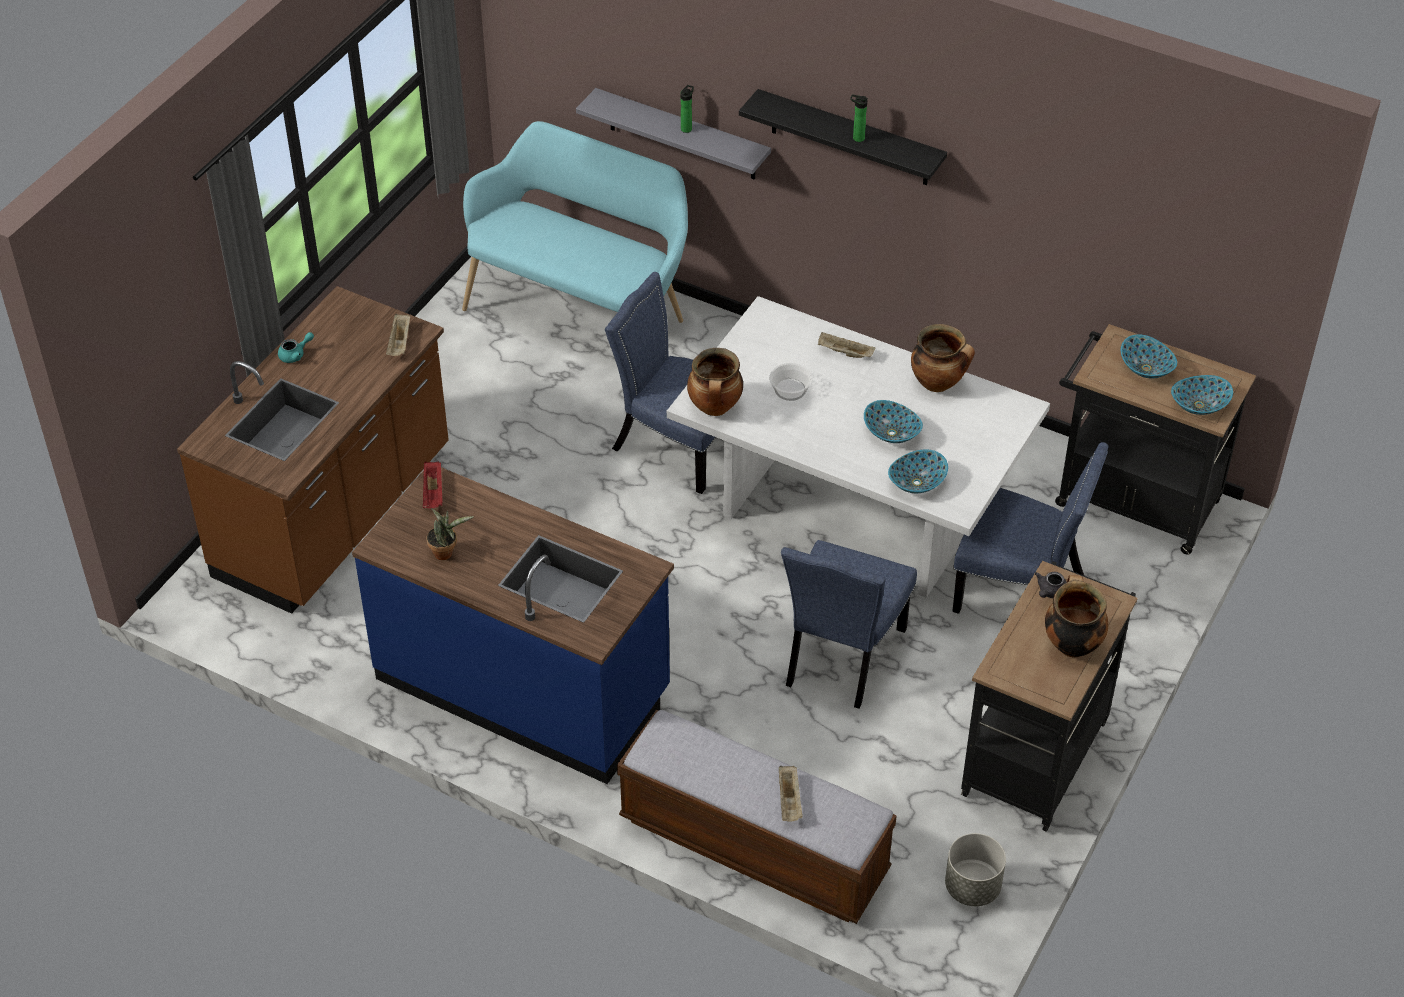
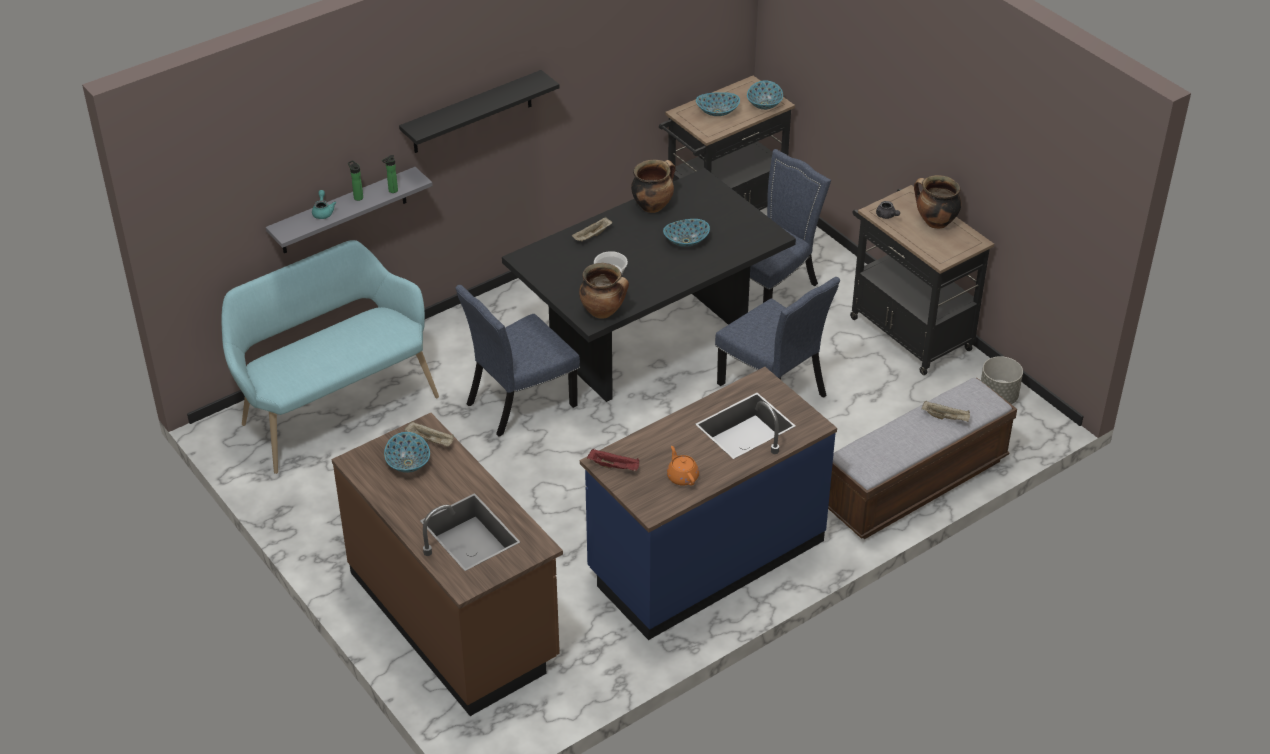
camera: 65 degrees left, 5 degrees down
turquoise teapot [278,332,314,363] -> turquoise teapot moved to [312,190,336,219]
potted plant [426,508,474,560] -> orange teapot [667,446,699,486]
white dining table [667,296,1050,598] -> black dining table [502,168,796,402]
bottle [850,94,868,142] -> bottle moved to [382,155,398,193]
bowl [888,449,948,493] -> bowl moved to [384,432,430,473]

